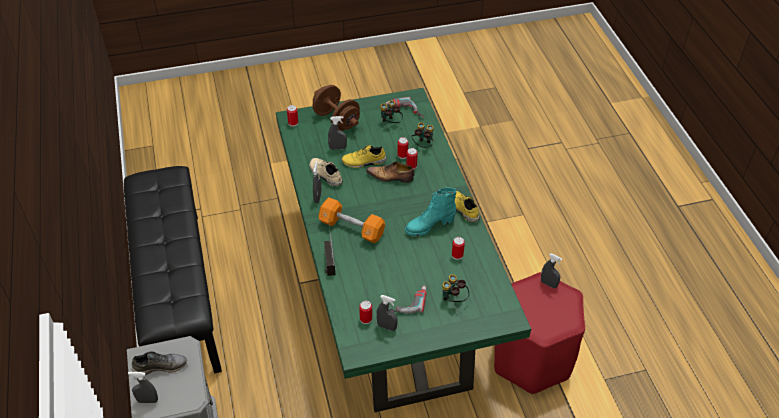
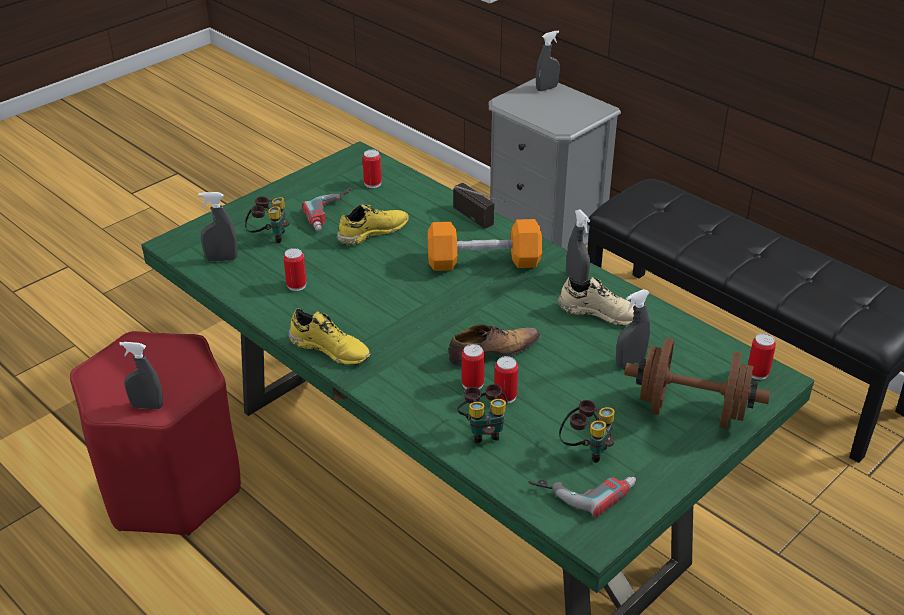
camera: 150 degrees right, 10 degrees down
grey shoe [132,352,187,375] -> none
yellow shoe [341,145,387,168] -> yellow shoe moved to [337,204,409,245]
grey spray bottle [376,295,398,331] -> grey spray bottle moved to [198,192,238,262]
turquoise boot [405,188,457,236] -> none

